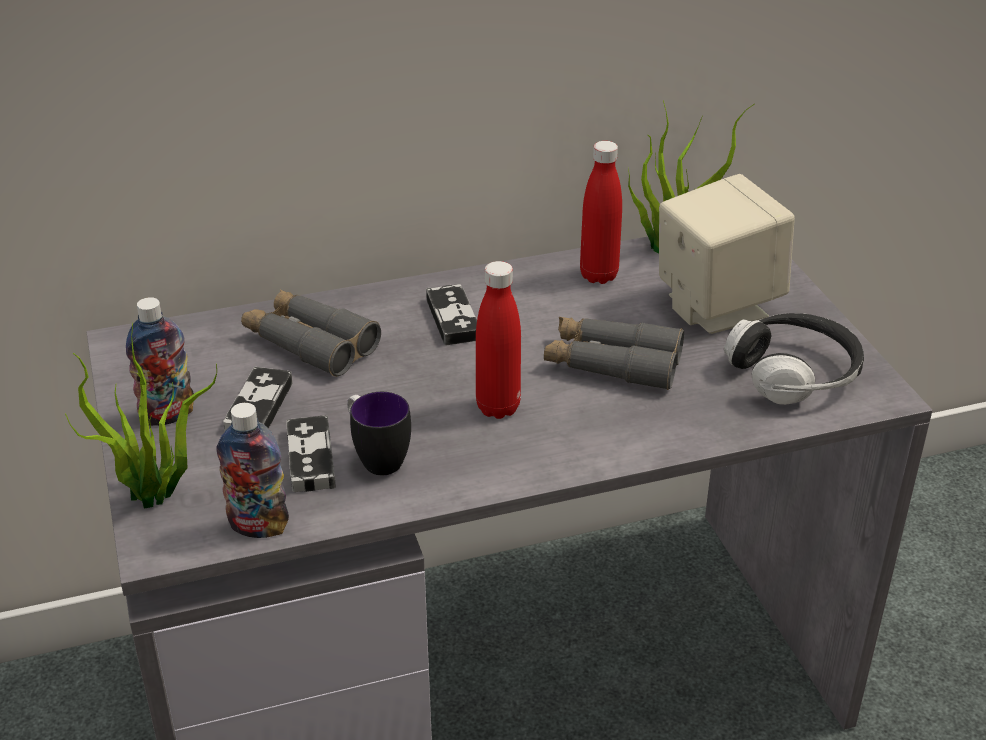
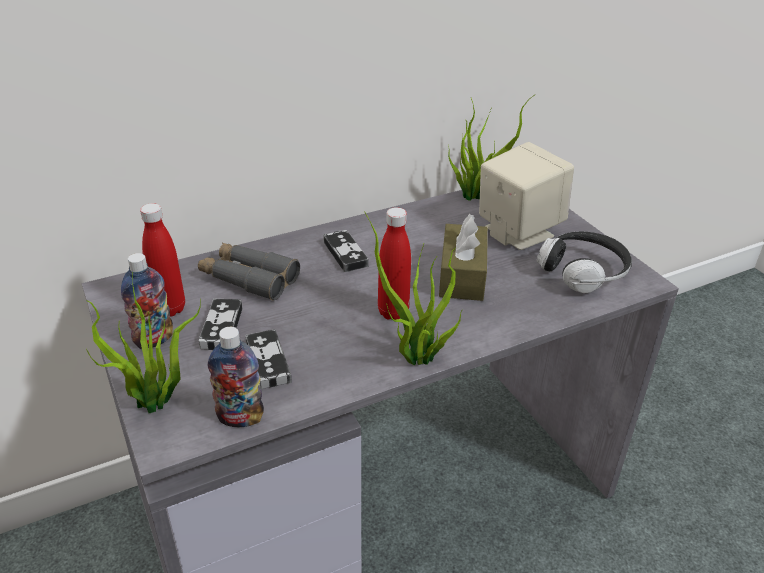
camera: 10 degrees left, 0 degrees up
mug [347,392,411,475] -> none
grey binoculars [544,317,684,390] -> brown tissue box [439,214,488,301]
red bottle [580,141,622,284] -> red bottle moved to [140,203,185,316]
none -> potted plant [364,211,463,365]

